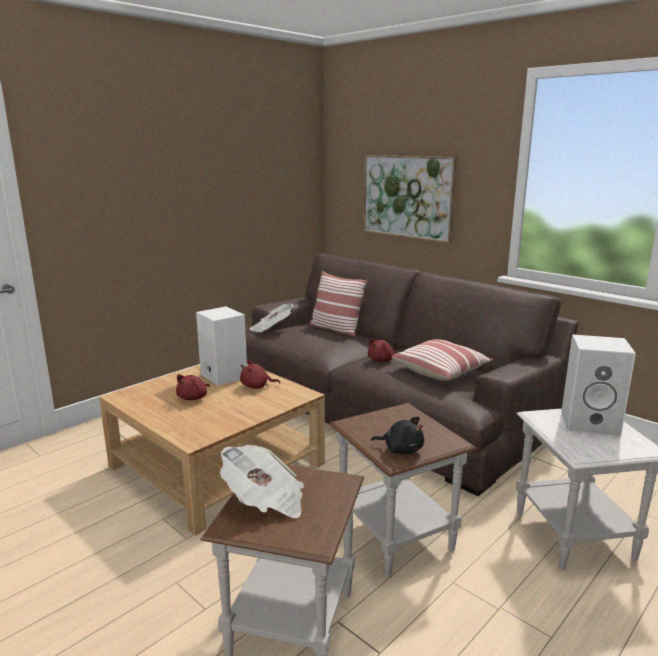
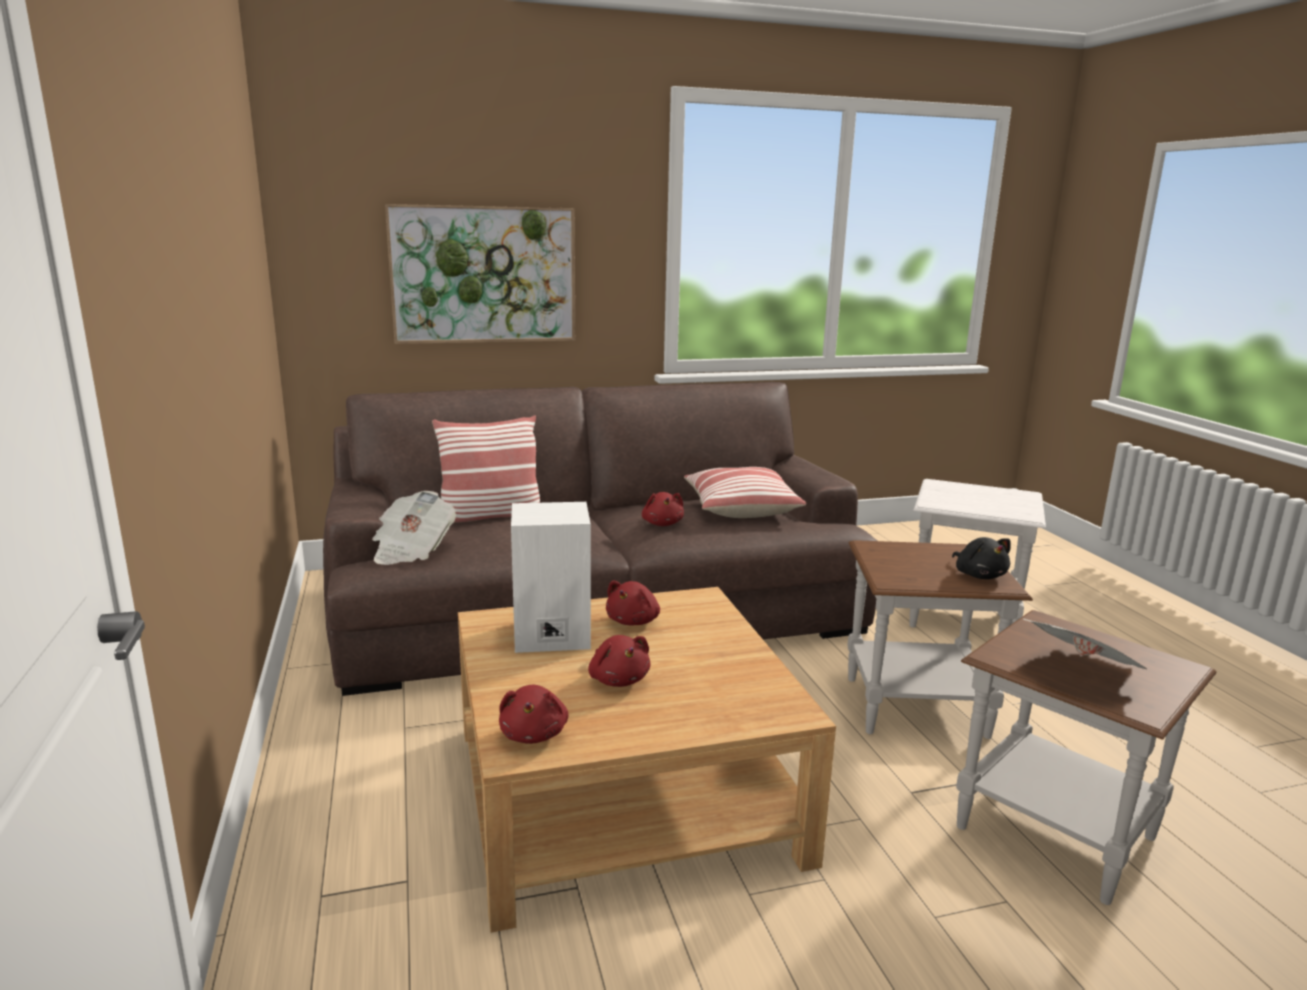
camera: 60 degrees left, 0 degrees up
black plush toy [371,416,424,454] -> black plush toy turned 105 degrees clockwise [952,537,1011,579]
white speaker [561,334,636,437] -> none
none -> red plush toy [499,684,569,744]

